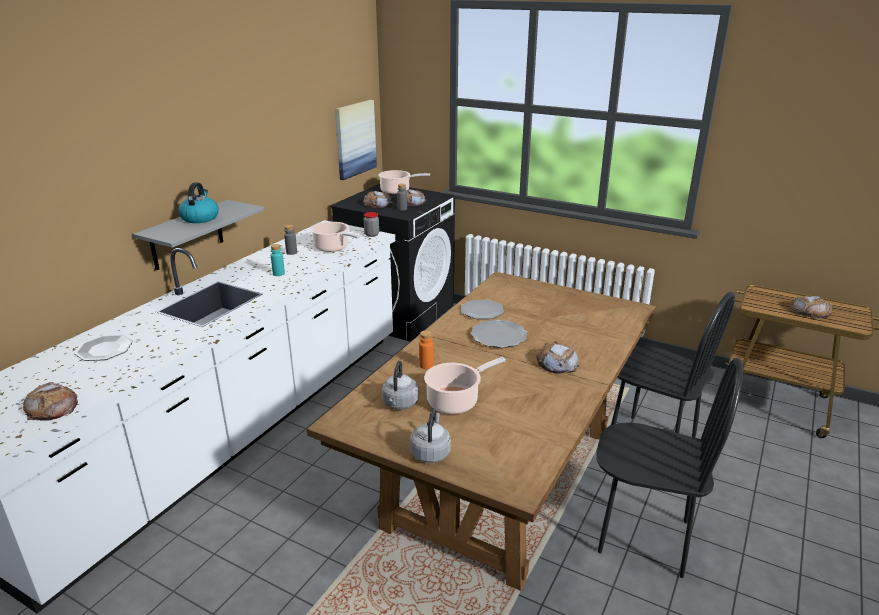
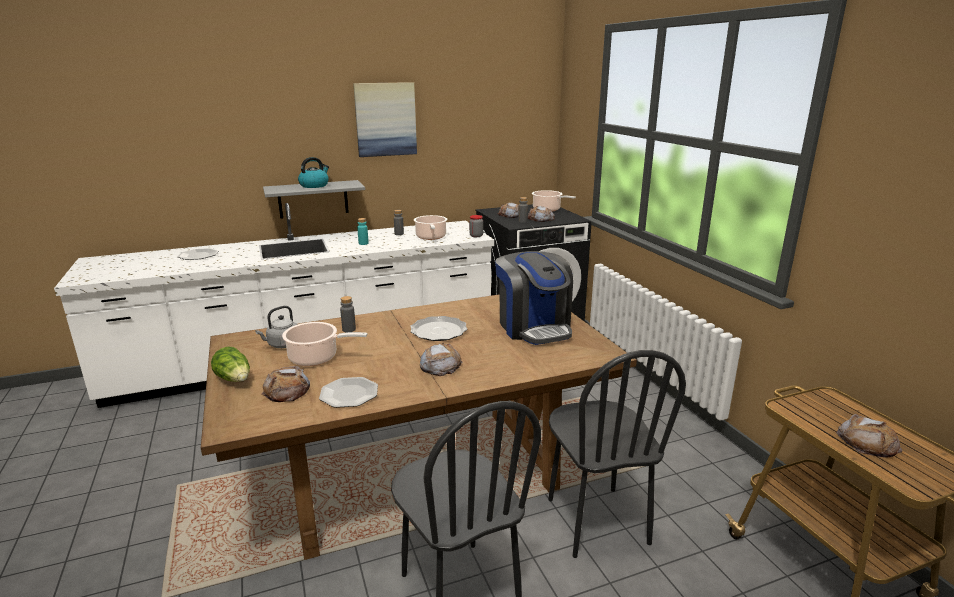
camera: 40 degrees right, 5 degrees down
bread [23,382,78,421] -> bread moved to [261,366,310,402]
picture [335,100,377,180] -> picture moved to [353,82,417,157]
grey kettle [410,408,451,463] -> lettuce [211,347,250,382]
orange bottle [419,330,434,369] -> grey bottle [340,296,356,333]
plate [461,300,504,319] -> plate moved to [319,377,378,408]
none -> coffee machine [495,251,573,345]

